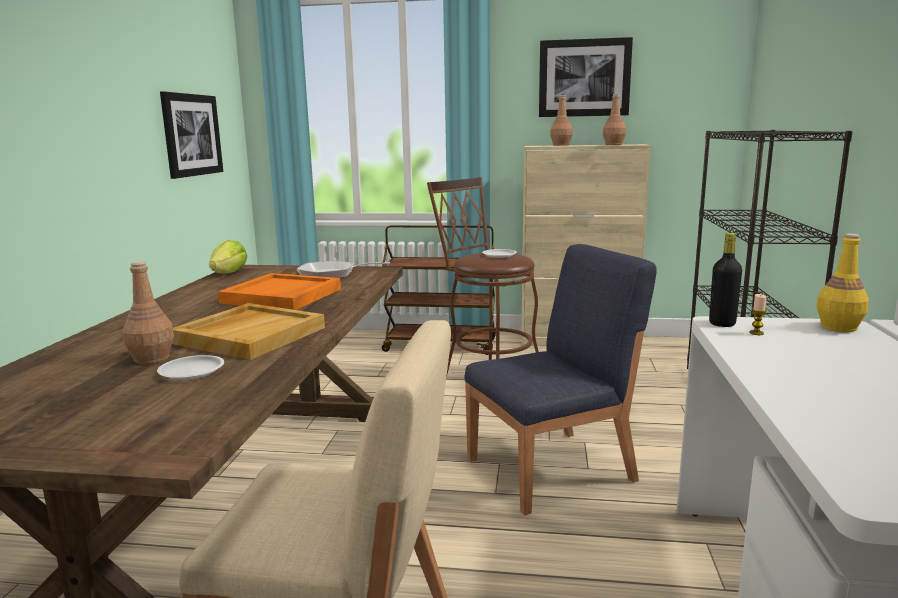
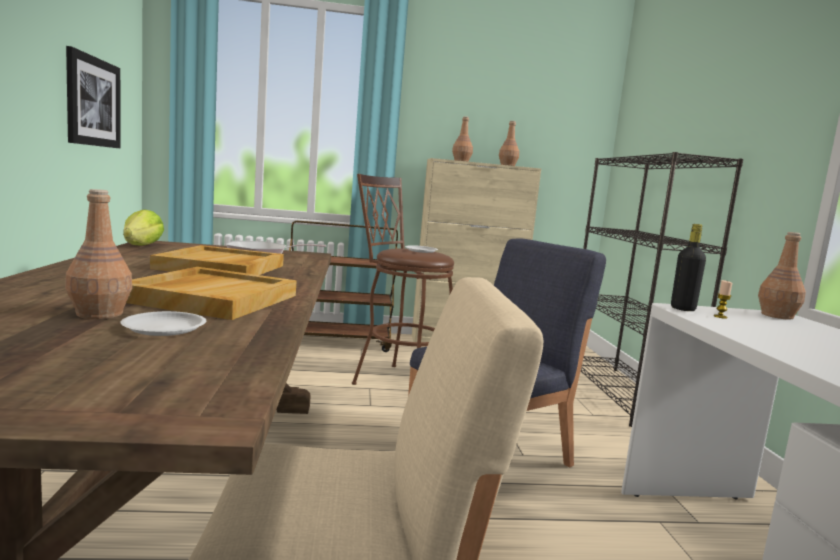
camera: 15 degrees left, 5 degrees down
orange tray [218,273,341,310] -> beige tray [150,245,284,275]
picture [539,37,633,117] -> none
yellow bottle [816,234,869,332] -> brown bottle [758,232,806,320]

